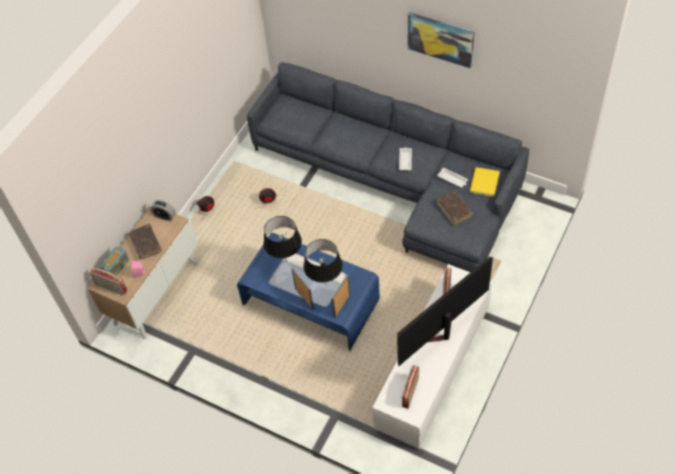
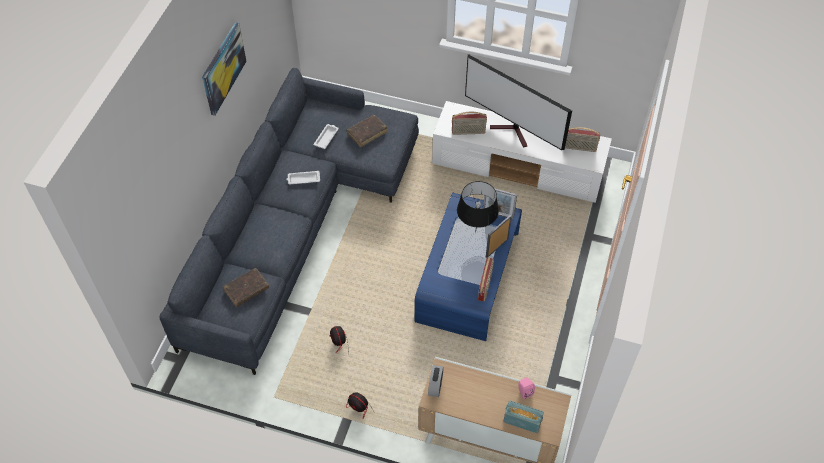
camera: 105 degrees left, 0 degrees up
radio [90,268,127,295] -> radio moved to [478,257,494,302]
brown book [129,224,162,259] -> brown book moved to [223,268,269,307]
black table lamp [264,216,302,259] -> none
yellow book [470,167,500,197] -> none

